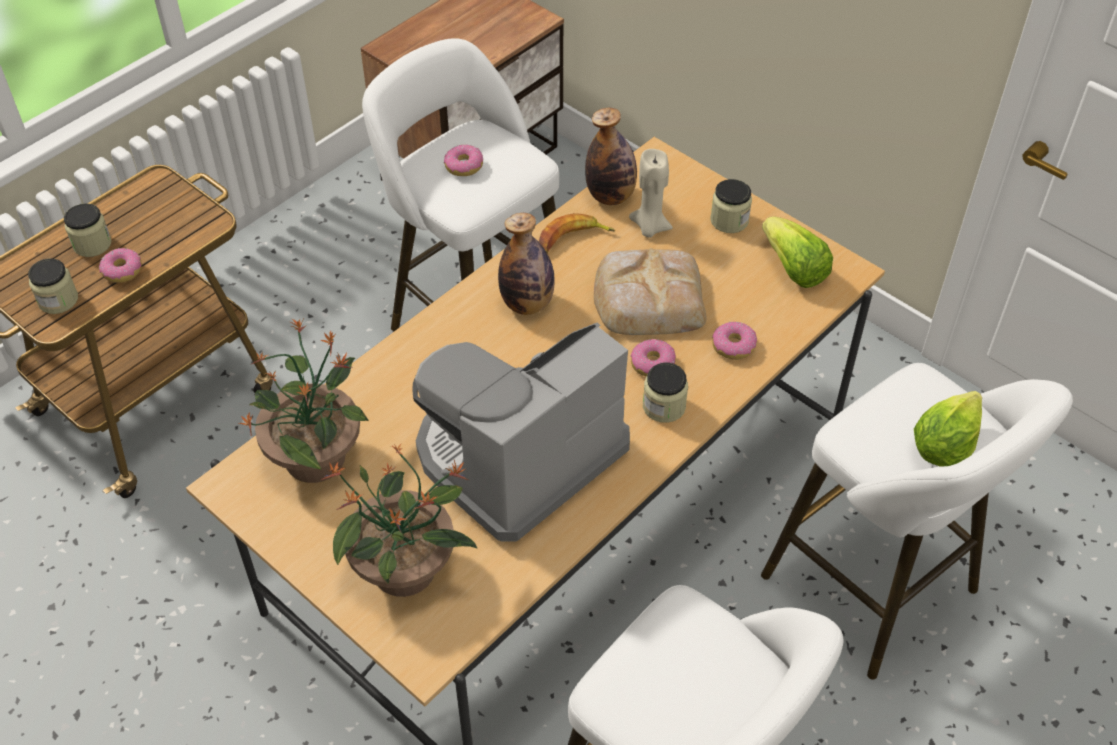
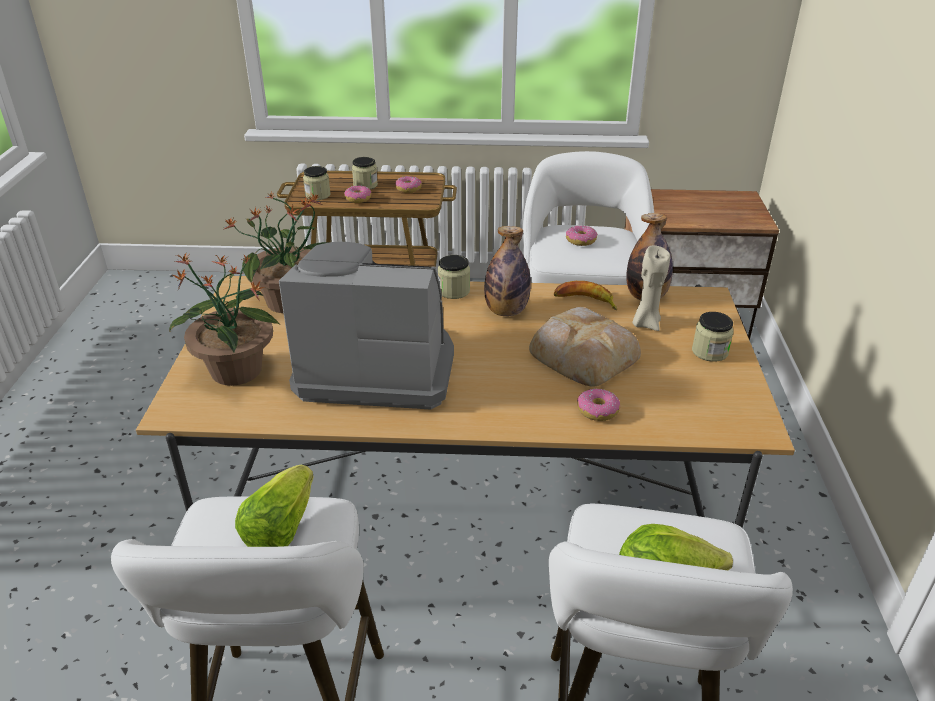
camera: 50 degrees right, 15 degrees down
donut [631,339,676,377] -> donut moved to [395,176,422,193]
jar [643,363,688,423] -> jar moved to [438,255,470,299]
lettuce [762,216,833,288] -> lettuce moved to [235,465,314,547]

